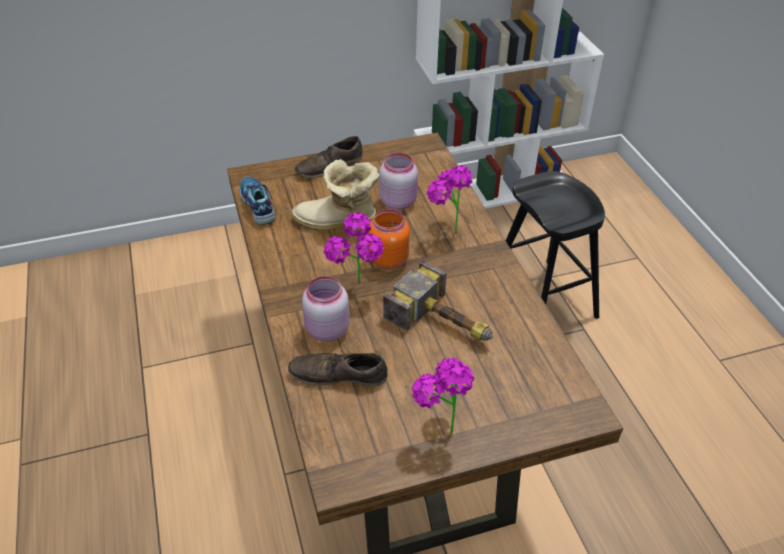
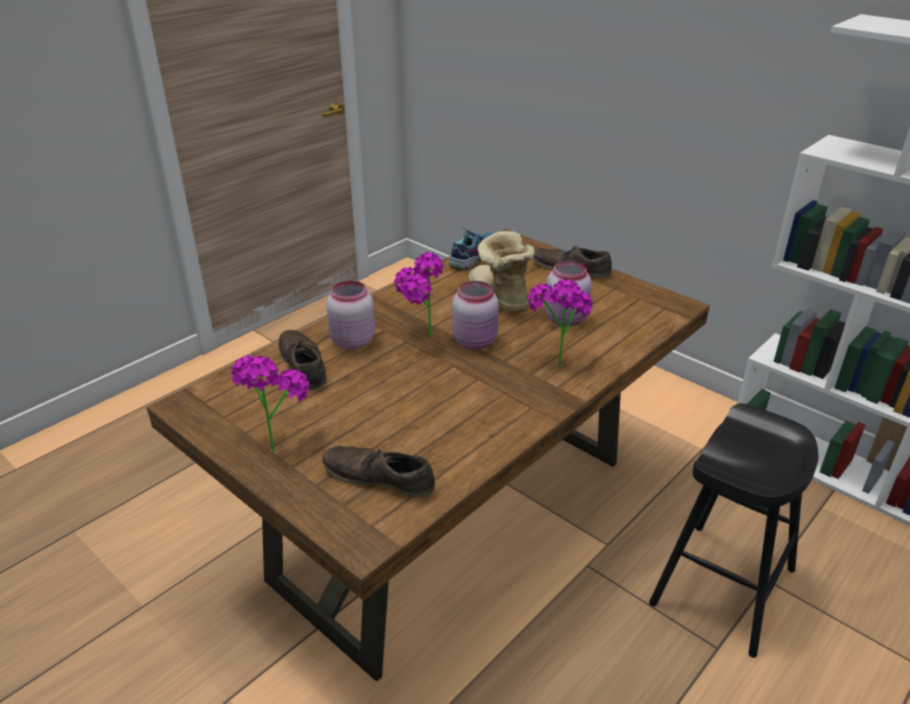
camera: 60 degrees right, 10 degrees down
orange jar [368,209,410,270] -> pink jar [452,281,499,350]
hammer [383,260,493,341] -> none
none -> brown shoe [322,446,435,498]

